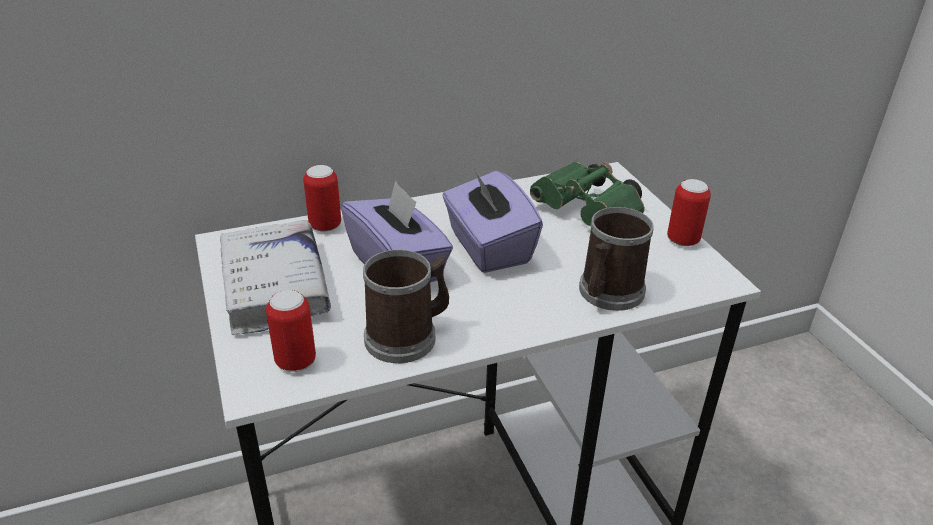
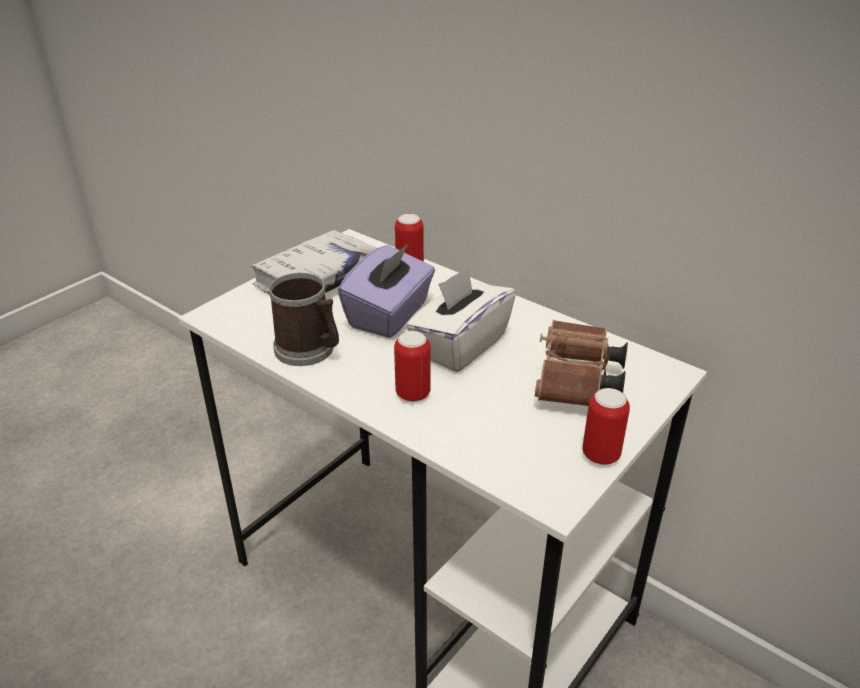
camera: 60 degrees right, 0 degrees up
can [266,290,316,372] -> can moved to [394,331,431,402]
purple tissue box [442,169,543,273] -> white tissue box [406,267,516,372]
green binoculars [530,162,644,226] -> brown binoculars [535,320,628,406]
mug [579,207,654,311] -> none

